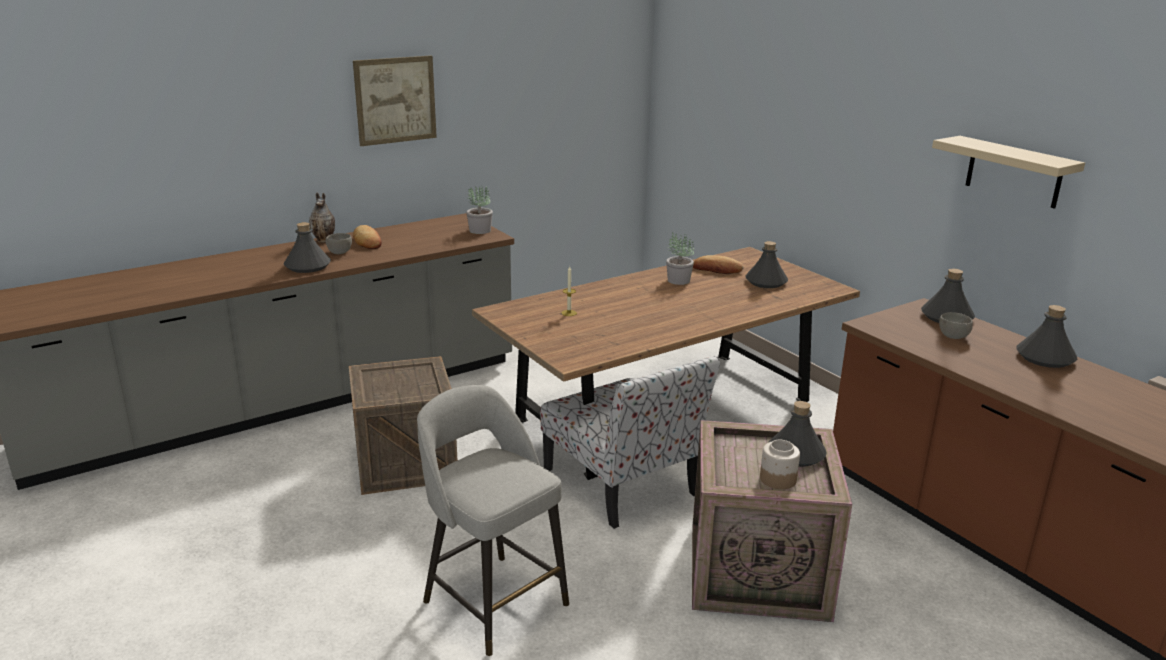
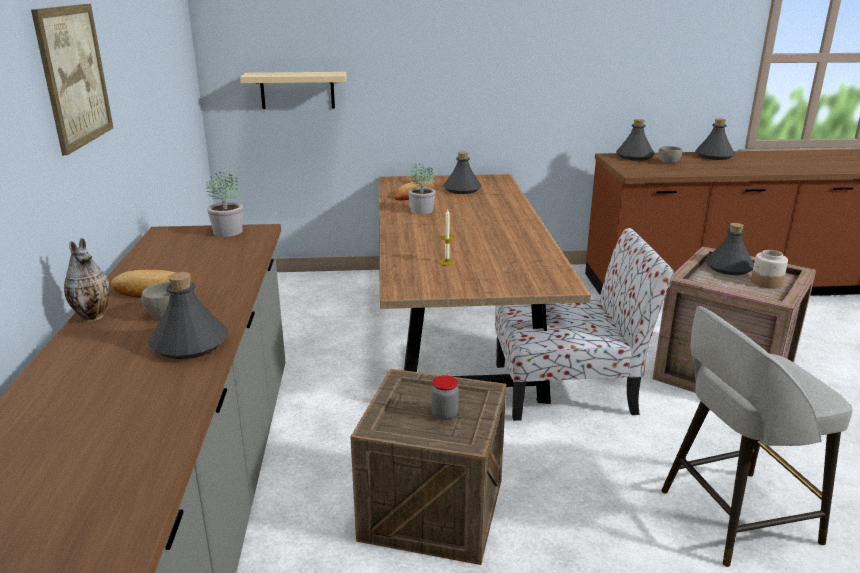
camera: 60 degrees left, 0 degrees up
beige shelf [932,136,1085,209] -> beige shelf moved to [240,72,347,109]
none -> jar [432,375,459,420]

